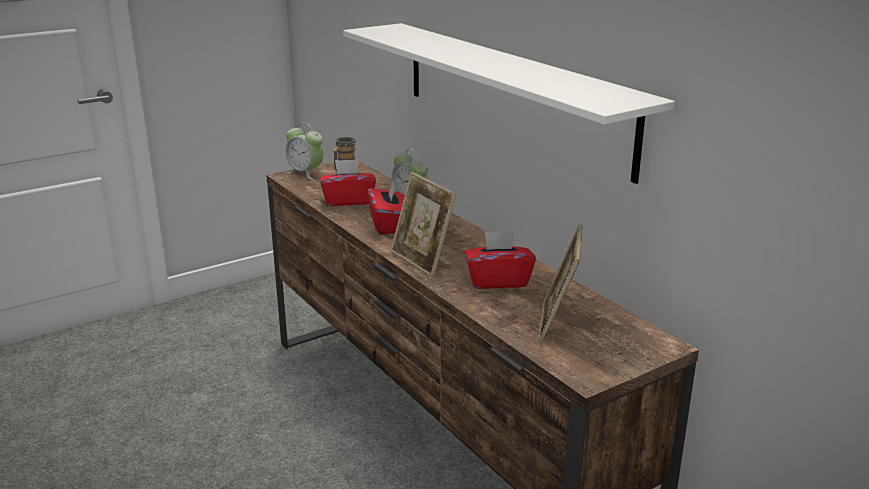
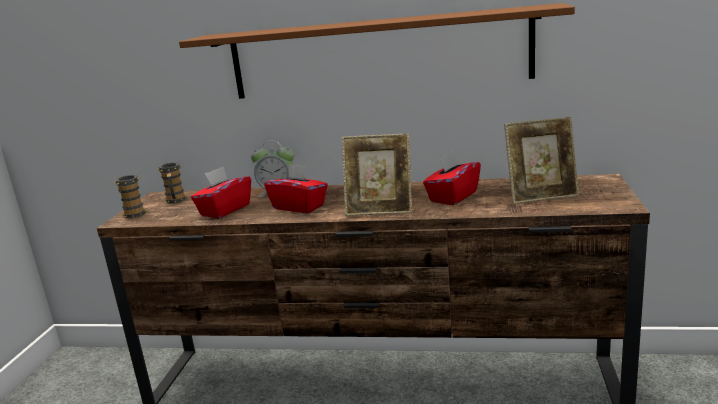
camera: 45 degrees left, 5 degrees down
alarm clock [285,123,323,180] -> mug [114,175,146,218]
white shelf [343,23,675,184] -> brown shelf [179,3,575,99]
picture frame [537,223,582,344] -> picture frame turned 60 degrees counterclockwise [504,117,579,204]

